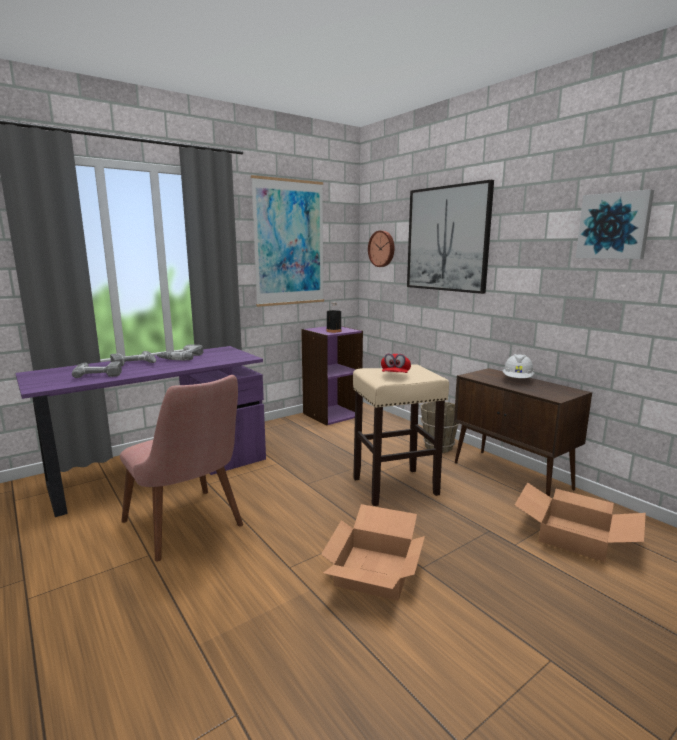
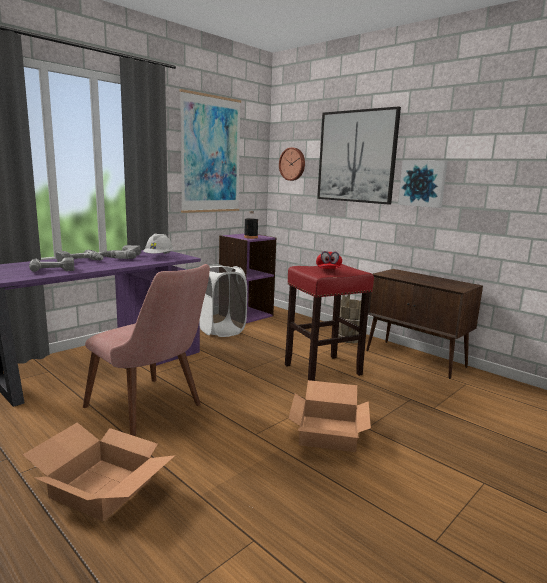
camera: 10 degrees left, 0 degrees up
beige stool [353,364,449,506] -> red stool [285,264,374,381]
white hard hat [502,354,535,378] -> white hard hat moved to [143,233,173,254]
cardboard box [515,482,646,562] -> cardboard box moved to [23,423,176,521]
picture [576,189,654,259] -> picture moved to [398,160,448,208]
none -> white laundry basket [200,264,247,337]

